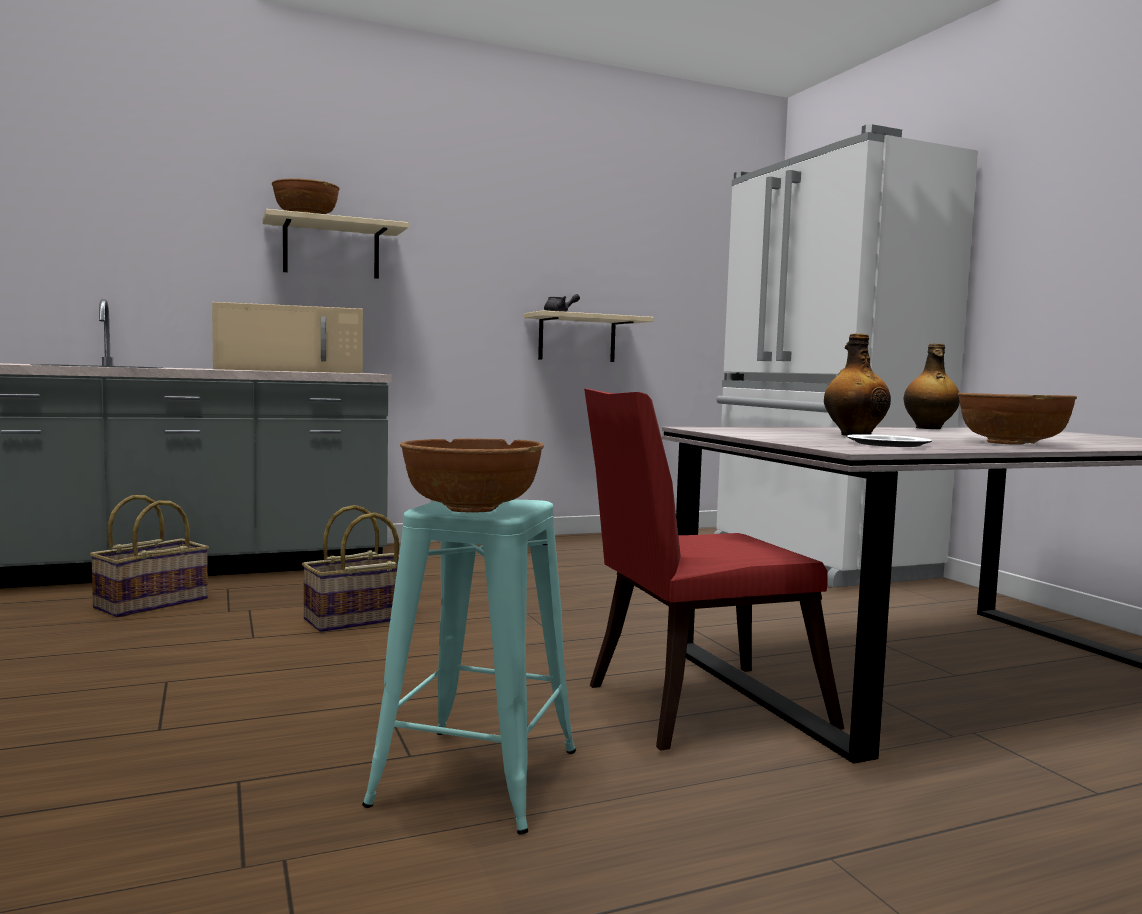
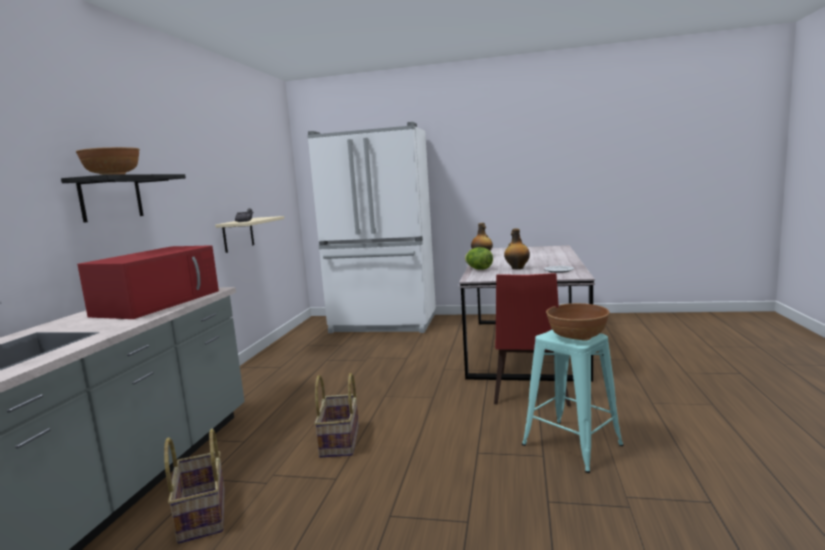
camera: 55 degrees left, 5 degrees up
beige microwave [212,302,363,373] -> red microwave [77,245,219,319]
beige shelf [263,209,409,279] -> black shelf [61,174,186,223]
brown bowl [958,393,1077,445] -> none
none -> lettuce [465,247,493,270]

